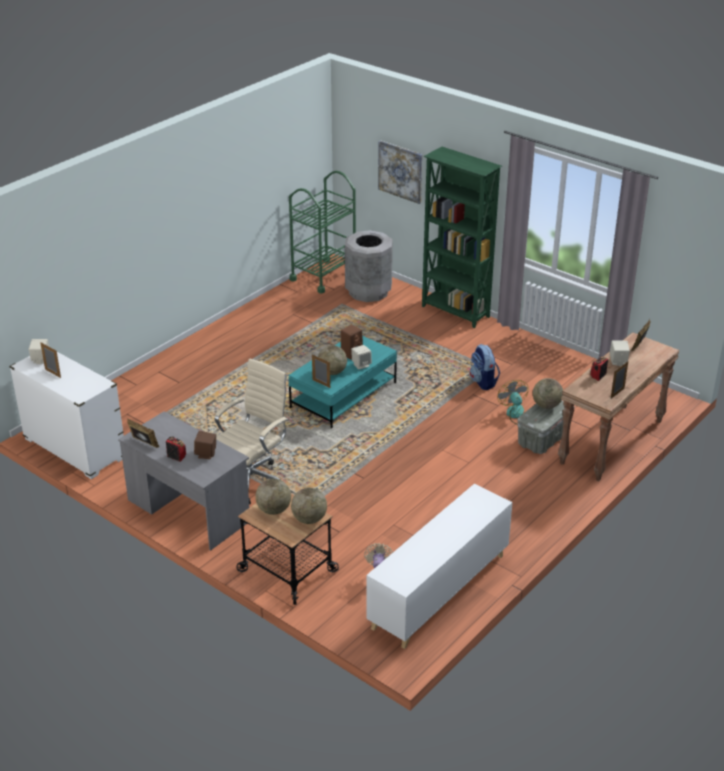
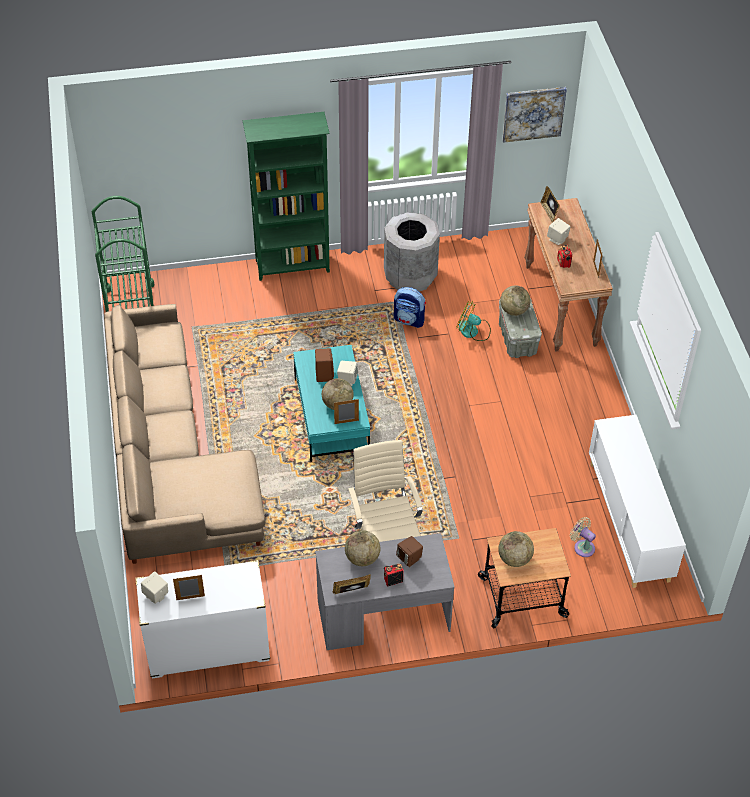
camera: 50 degrees left, 15 degrees up
globe [291,488,327,524] -> globe moved to [345,530,380,566]
grey trash can [345,230,393,302] -> grey trash can moved to [384,212,440,292]
picture [378,140,423,204] -> picture moved to [502,87,567,143]
none -> beige sofa [104,304,265,564]

